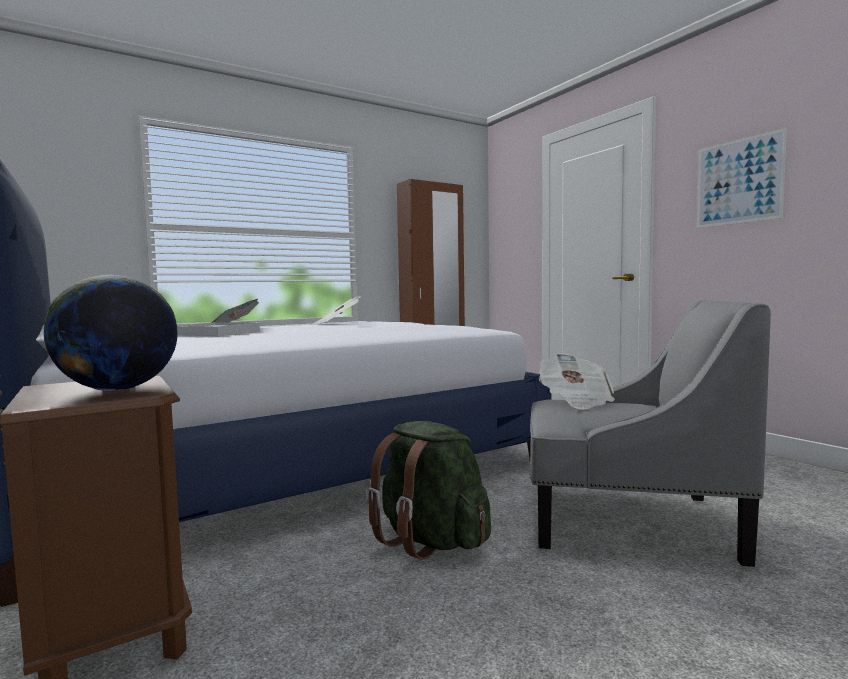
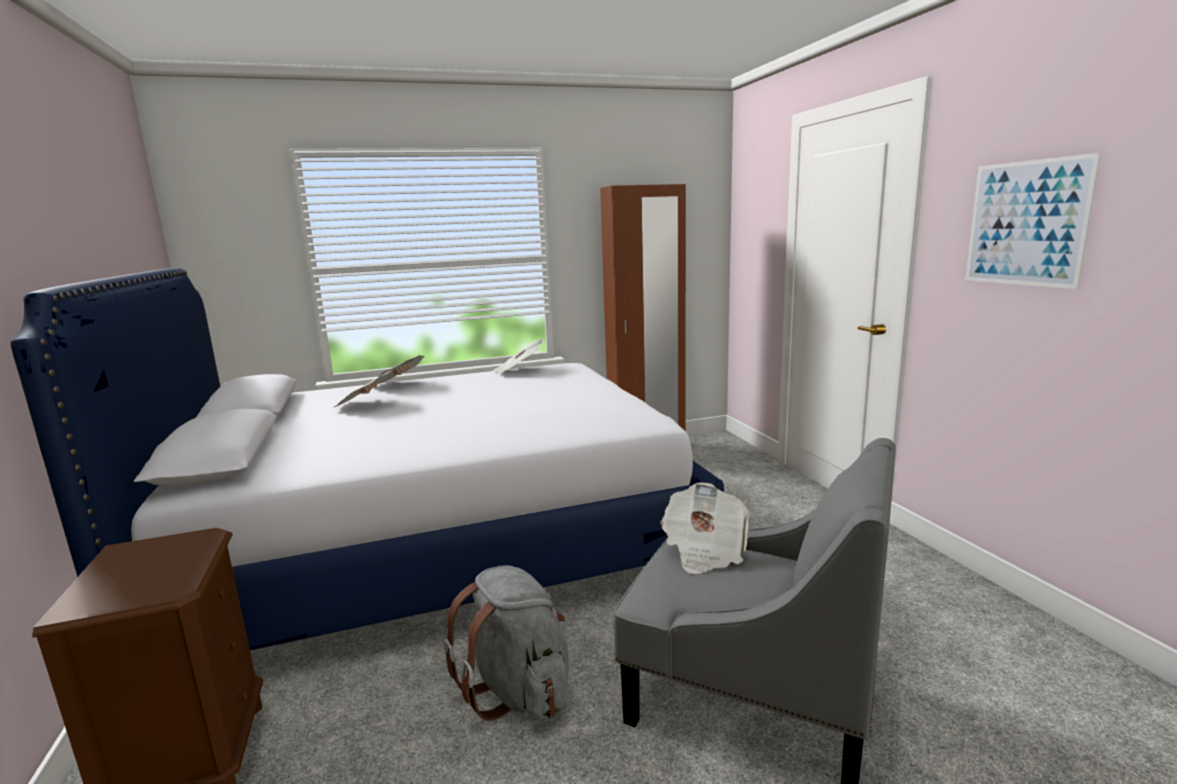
camera: 15 degrees right, 10 degrees up
globe [44,275,178,391] -> none
white tray [177,322,260,336] -> newspaper [334,370,394,407]
green backpack [366,421,491,560] -> grey backpack [444,565,569,721]

